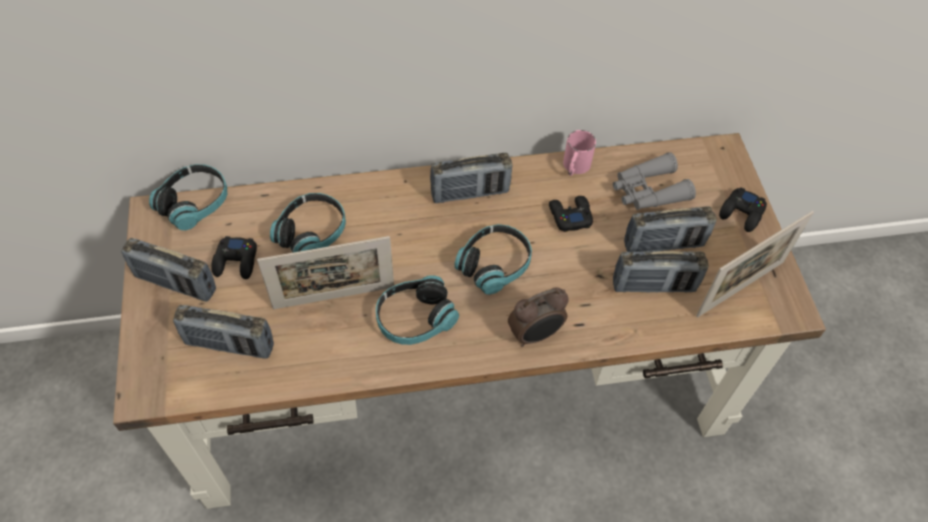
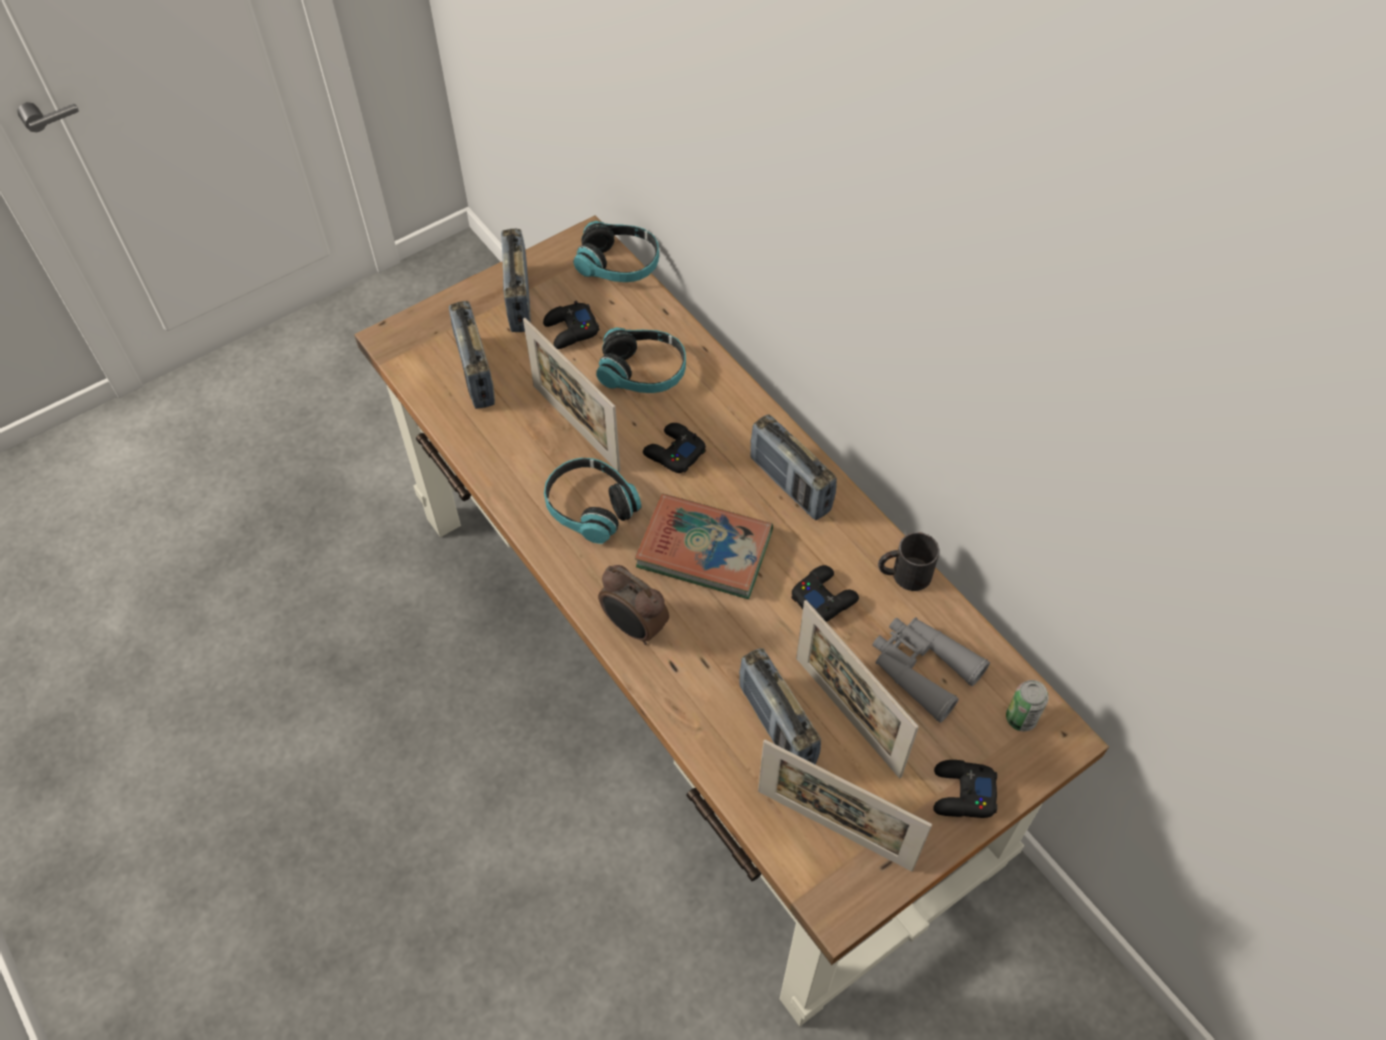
camera: 65 degrees right, 0 degrees up
headphones [454,224,532,295] -> book [635,493,773,599]
pink mug [563,130,596,176] -> black mug [878,532,940,591]
radio [624,206,716,252] -> picture frame [796,600,919,779]
none -> black game controller [643,423,706,473]
none -> can [1006,680,1049,732]

